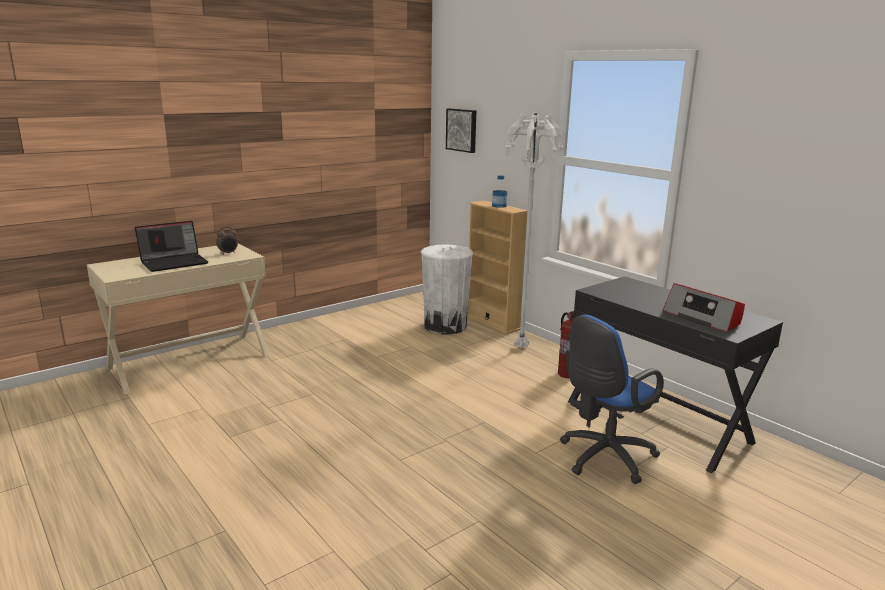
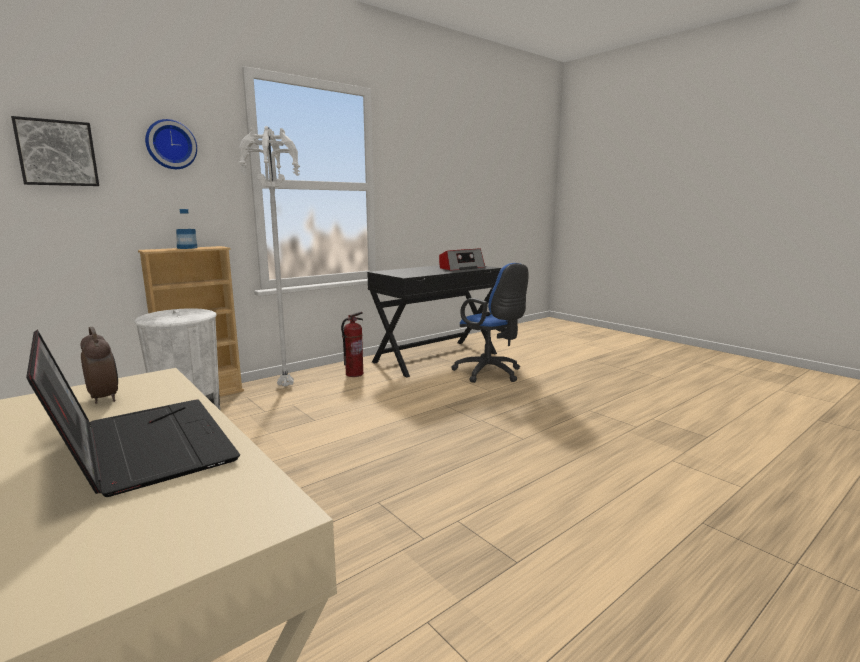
camera: 90 degrees left, 5 degrees down
none -> wall clock [145,119,197,169]

